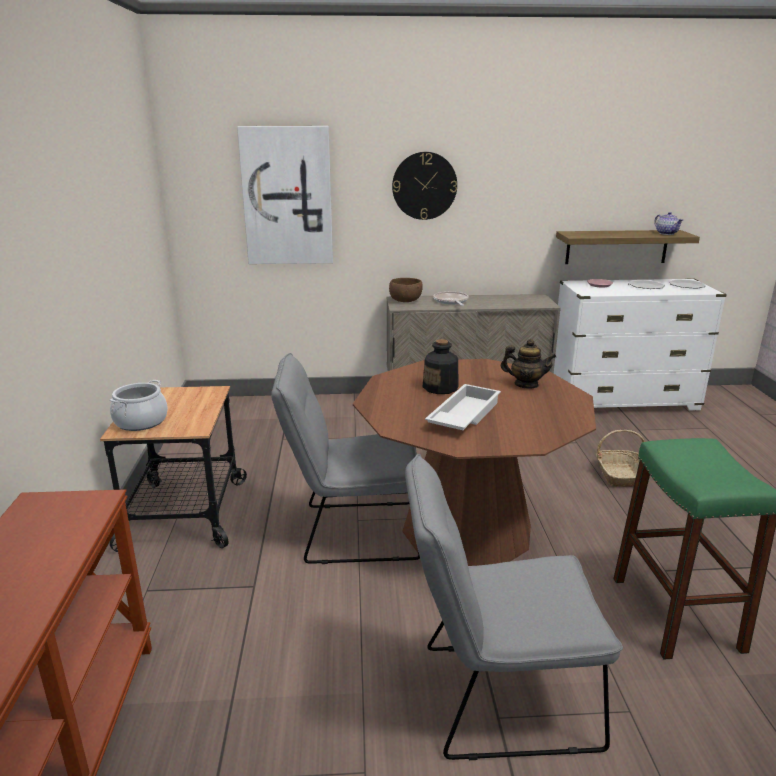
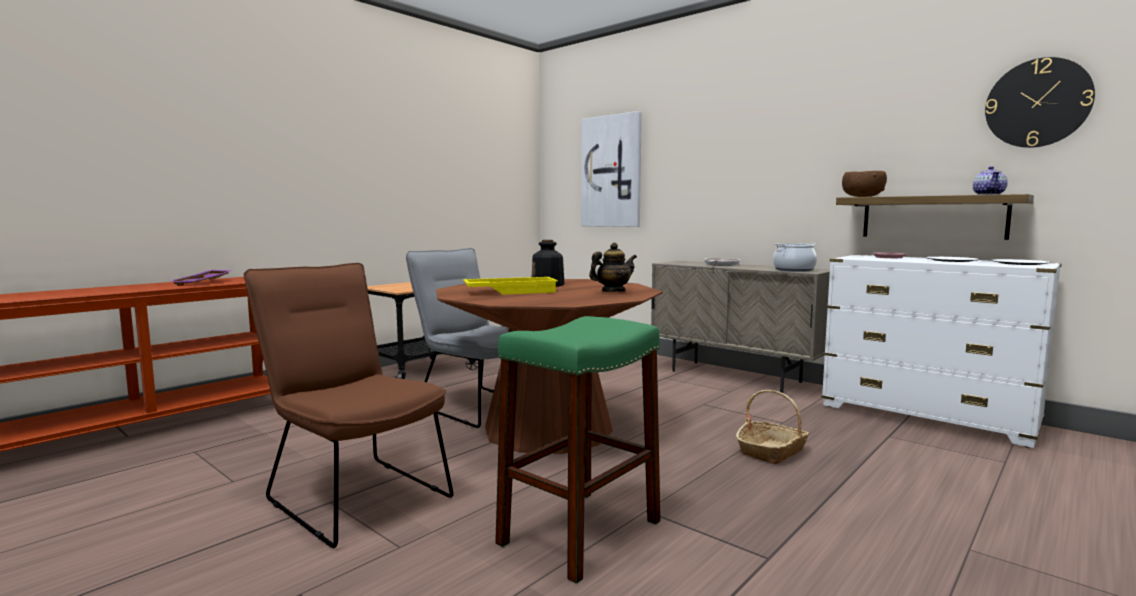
camera: 45 degrees right, 15 degrees down
cooking pot [110,380,168,431] -> cooking pot moved to [773,243,817,272]
brown bowl [389,278,423,302] -> brown bowl moved to [842,171,887,197]
wall clock [392,152,457,220] -> wall clock moved to [985,57,1095,148]
grey chair [405,454,623,760] -> brown chair [243,263,453,548]
white tray [425,384,501,430] -> yellow tray [463,277,558,295]
teapot [501,339,556,388] -> teapot turned 90 degrees counterclockwise [589,243,637,292]
none -> purple tray [171,270,232,286]

